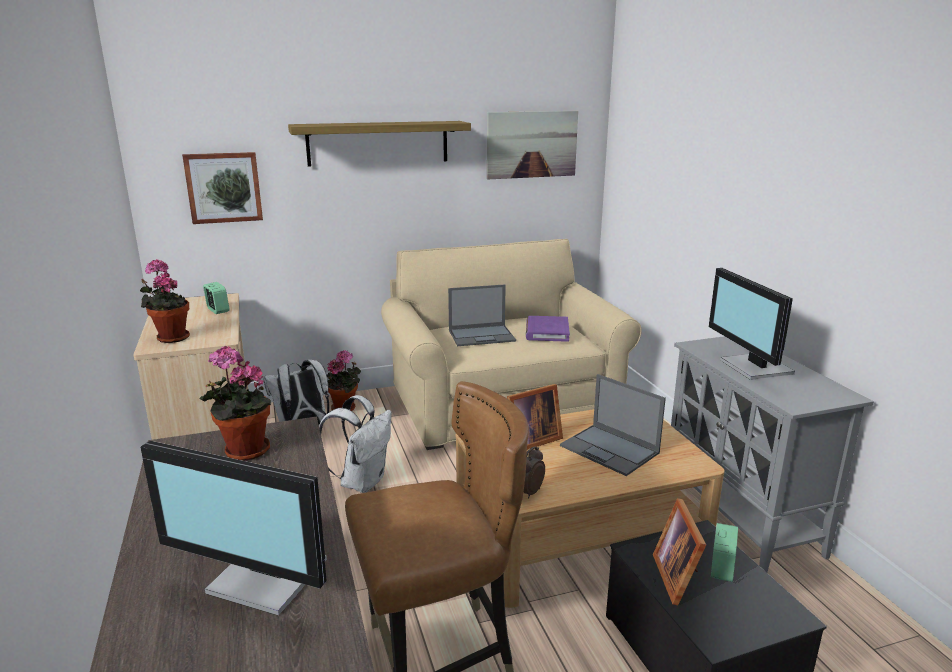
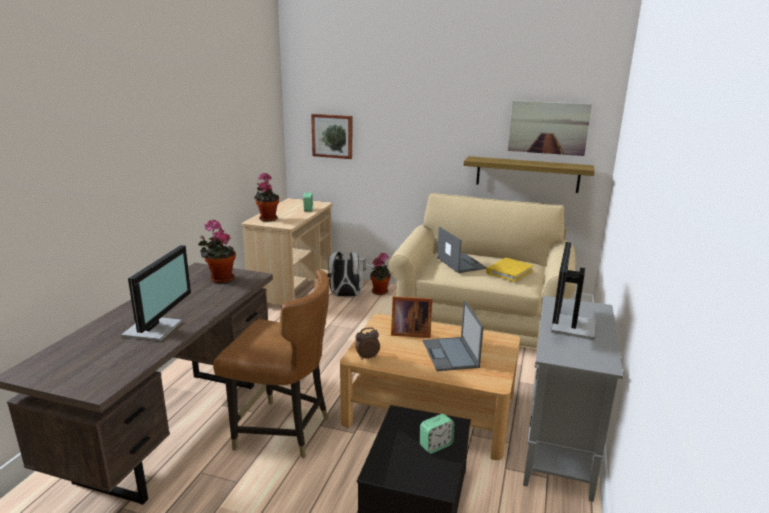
camera: 35 degrees right, 0 degrees up
monitor [140,441,327,616] -> monitor turned 135 degrees counterclockwise [121,245,191,342]
shelf [288,121,471,167] -> shelf moved to [464,156,595,193]
white backpack [319,395,391,493] -> none
laptop [448,284,516,346] -> laptop turned 135 degrees counterclockwise [437,227,487,273]
purple book [526,316,570,342] -> yellow book [486,258,534,282]
picture frame [653,498,706,605] -> none

